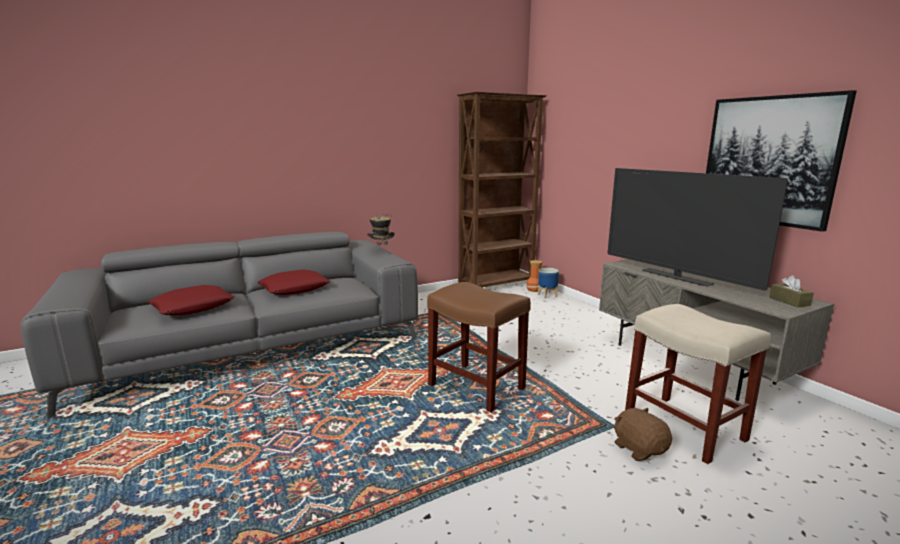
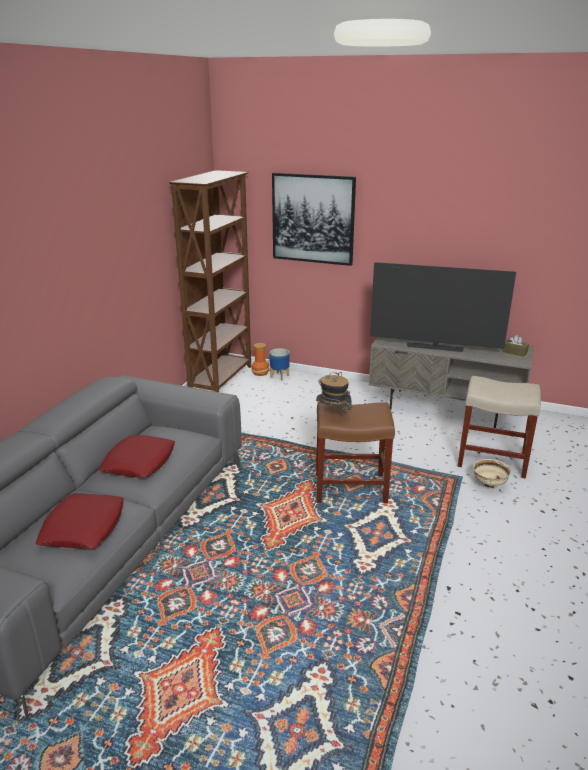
camera: 40 degrees left, 10 degrees up
hat [367,214,395,246] -> hat moved to [316,372,352,418]
brown plush toy [614,408,672,461] -> beige bowl [473,459,511,489]
picture [706,90,857,232] -> picture moved to [272,173,356,266]

